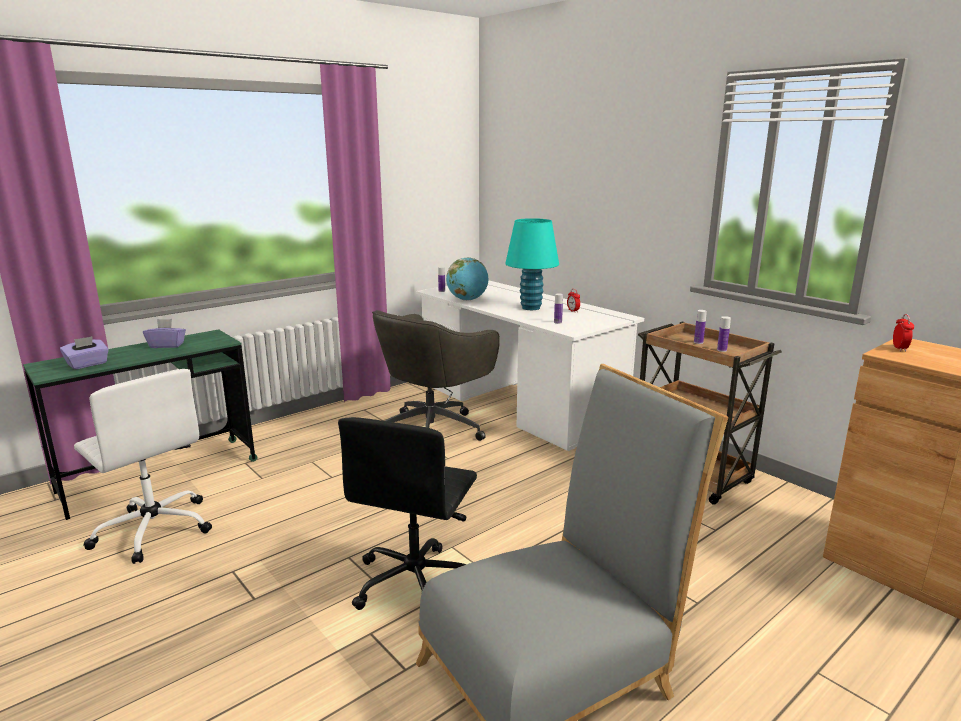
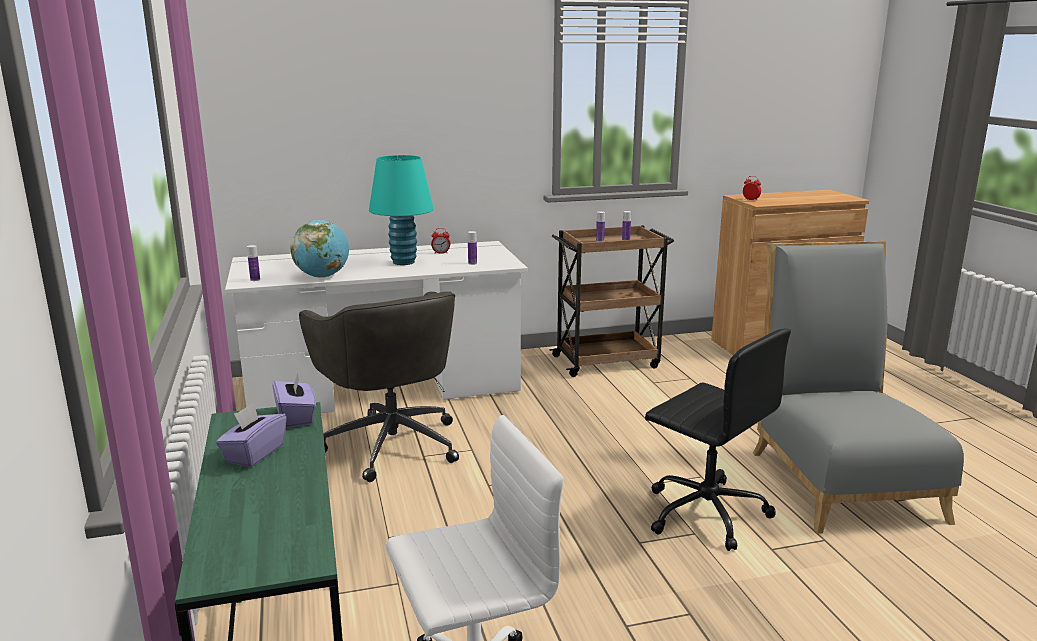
camera: 65 degrees left, 0 degrees up
purple tissue box [60,336,109,370] -> purple tissue box moved to [272,373,316,428]

